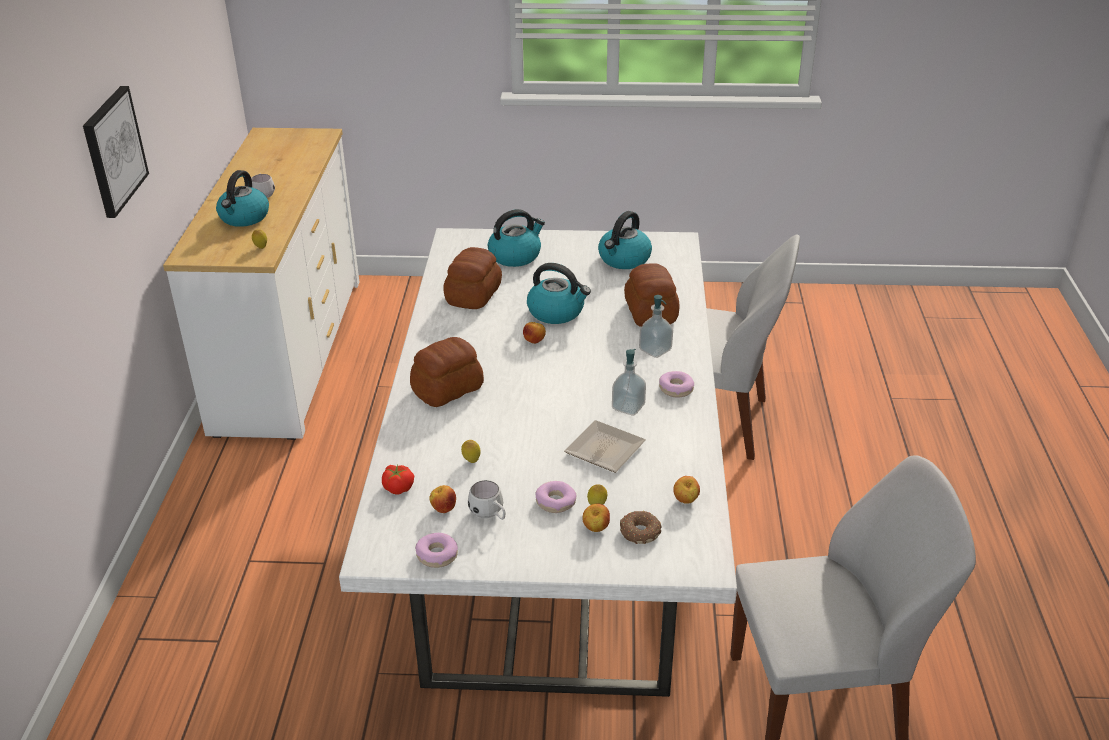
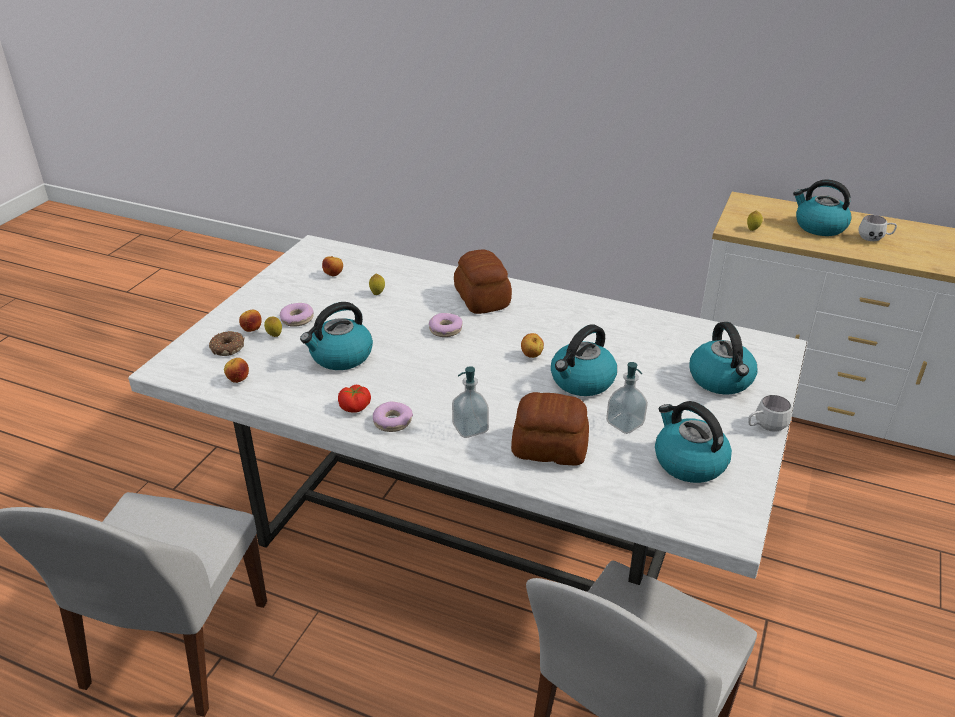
camera: 110 degrees right, 0 degrees up
picture [83,86,149,218] -> none
tomato [382,465,414,495] -> tomato moved to [338,385,371,413]
donut [415,533,458,568] -> donut moved to [429,313,463,337]
bread [443,247,502,309] -> none
white mug [468,480,506,520] -> white mug moved to [748,395,792,432]
plate [564,420,646,473] -> kettle [300,302,373,370]
soap dispenser [612,349,646,416] -> soap dispenser moved to [606,362,648,434]

